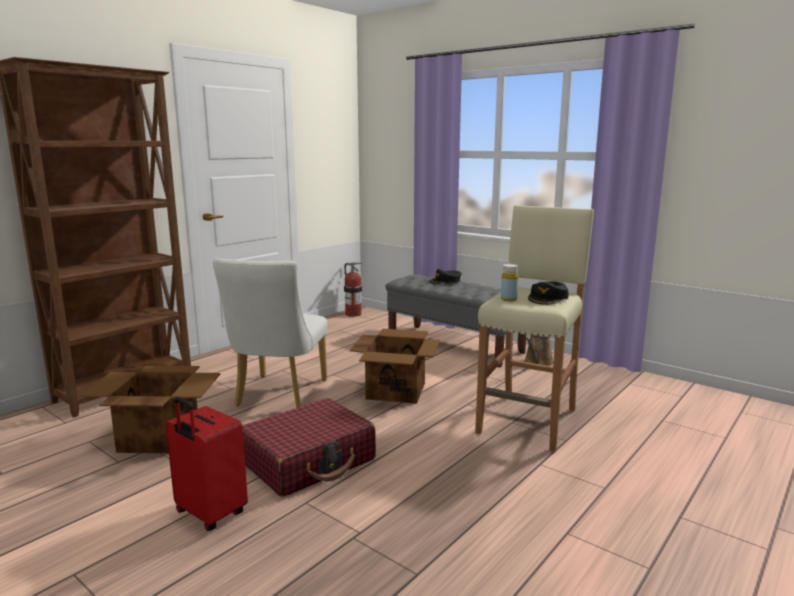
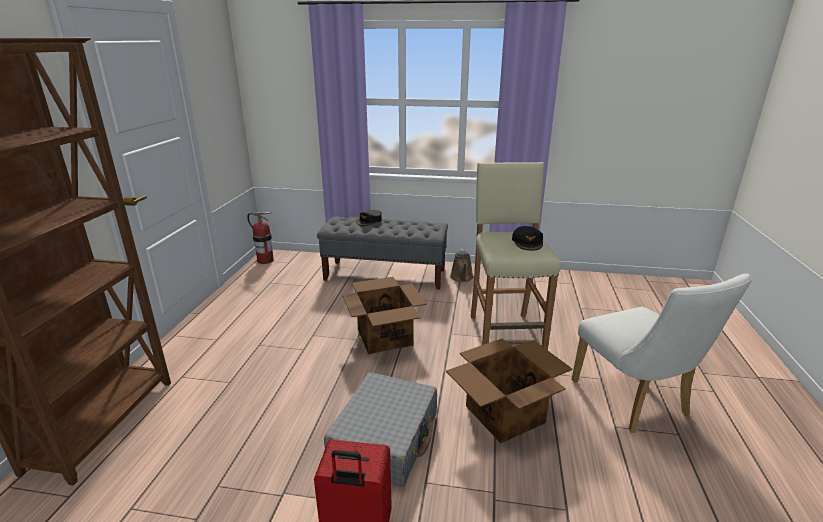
camera: 30 degrees left, 10 degrees up
cardboard box [79,366,220,453] -> cardboard box moved to [446,338,572,443]
white chair [213,258,327,408] -> white chair moved to [571,273,752,433]
red suitcase [242,398,376,497] -> grey suitcase [324,372,437,487]
yellow bottle [501,264,518,301] -> none

